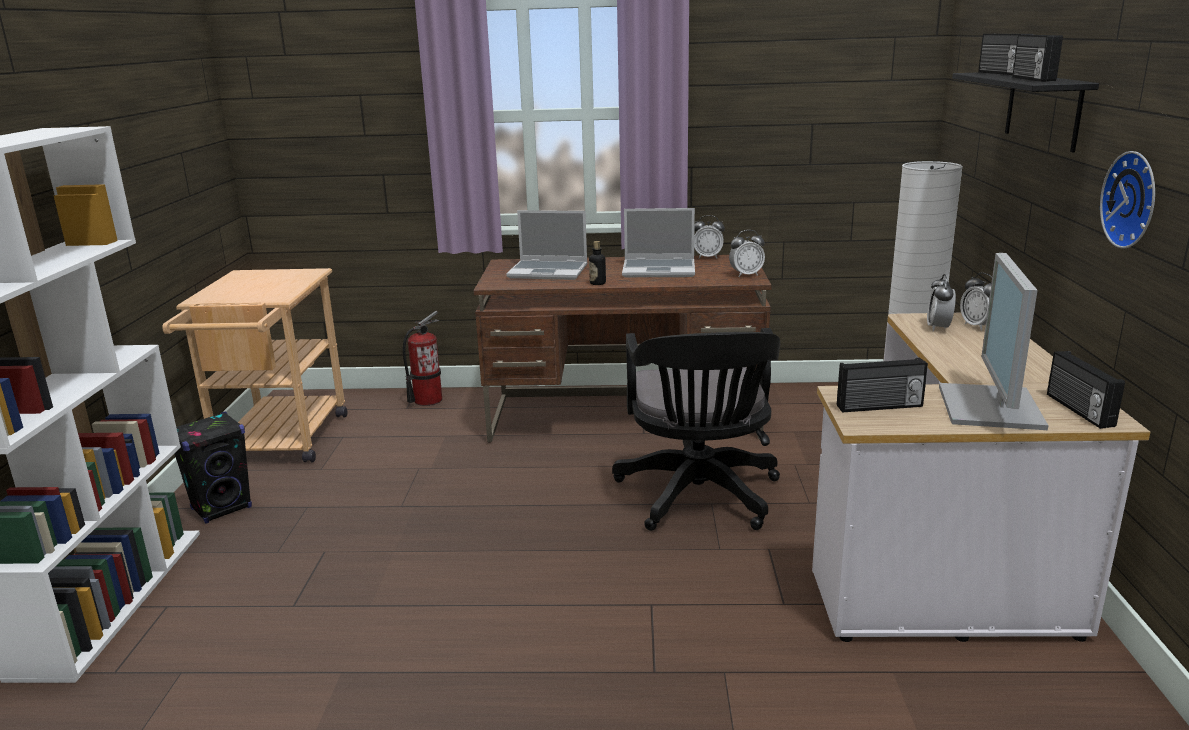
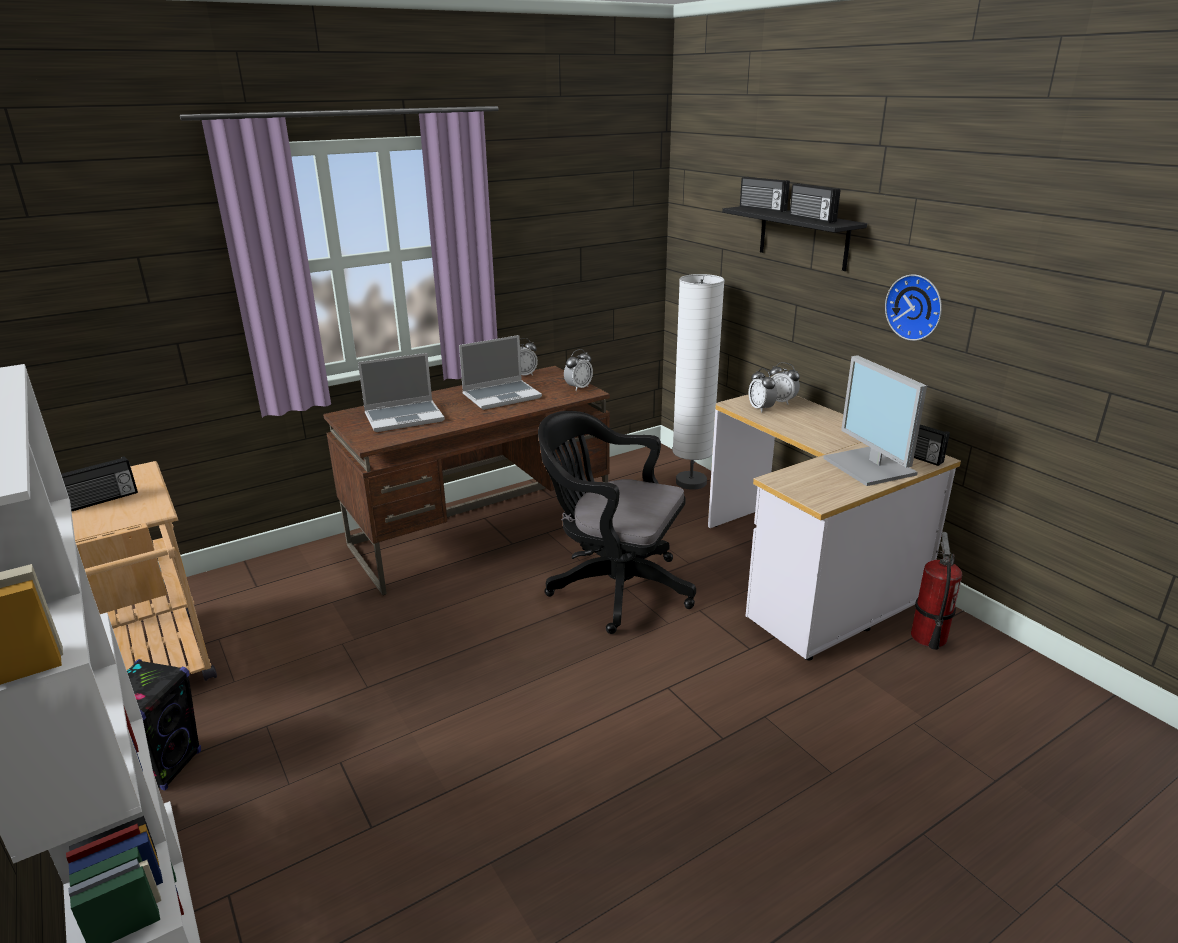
camera: 35 degrees left, 5 degrees up
fire extinguisher [403,311,442,406] -> fire extinguisher moved to [911,532,962,650]
bottle [589,241,606,285] -> none
black office chair [612,328,780,531] -> black office chair turned 150 degrees clockwise [538,411,696,634]
radio [837,358,928,413] -> radio moved to [61,456,138,512]

